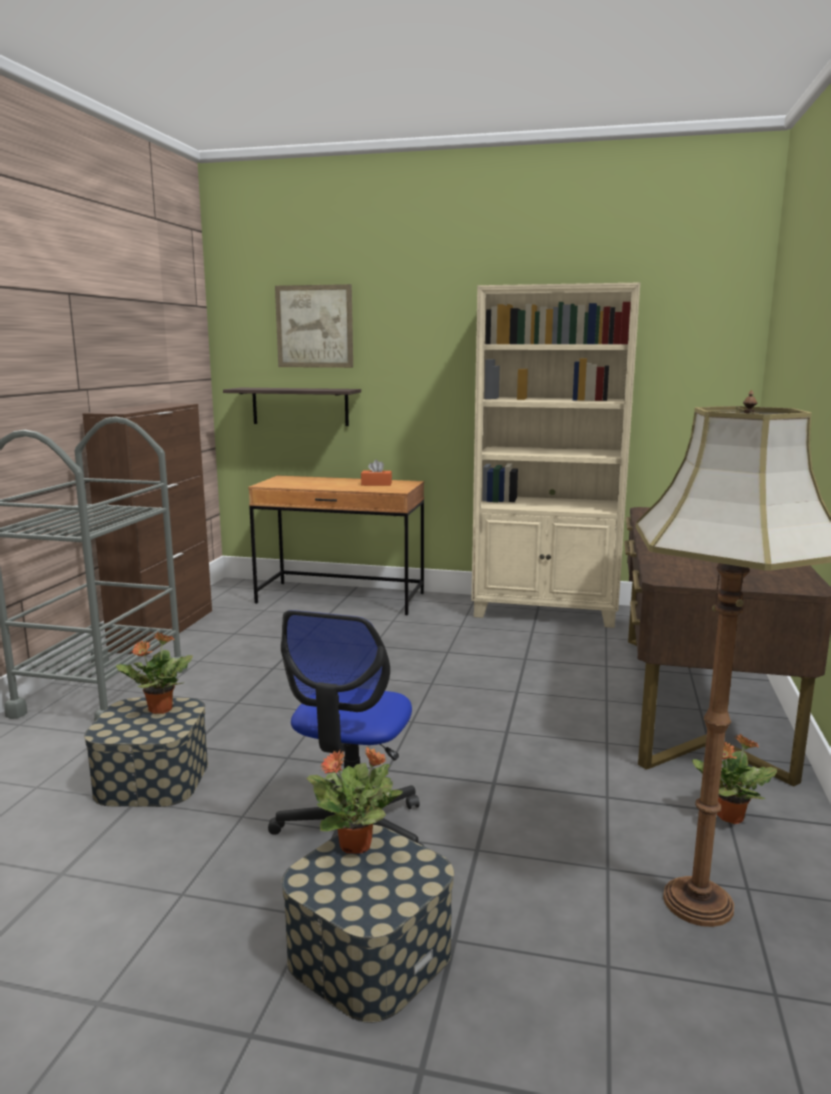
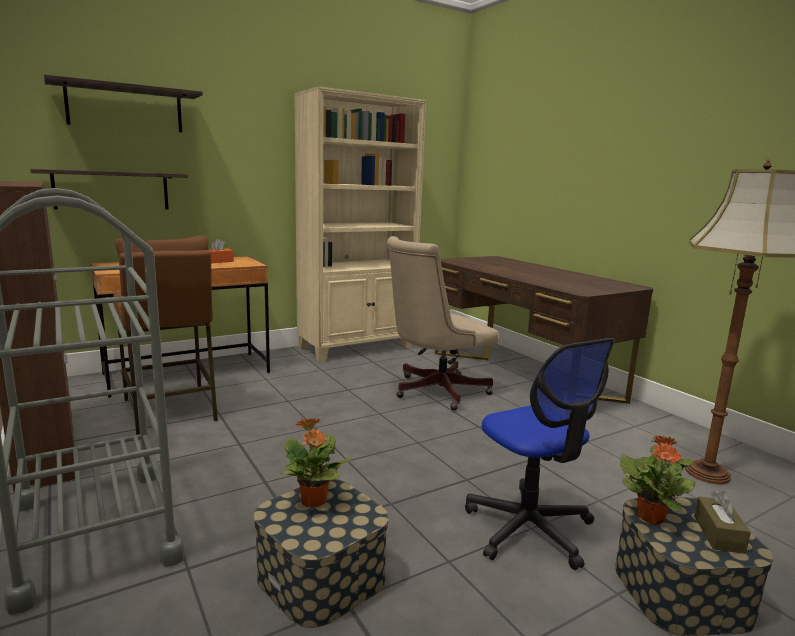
camera: 45 degrees left, 0 degrees up
picture [275,284,353,368] -> shelf [44,74,203,132]
potted plant [692,733,777,824] -> none
none -> brown stool [113,235,218,435]
none -> beige office chair [387,236,499,410]
none -> brown tissue box [694,491,751,554]

